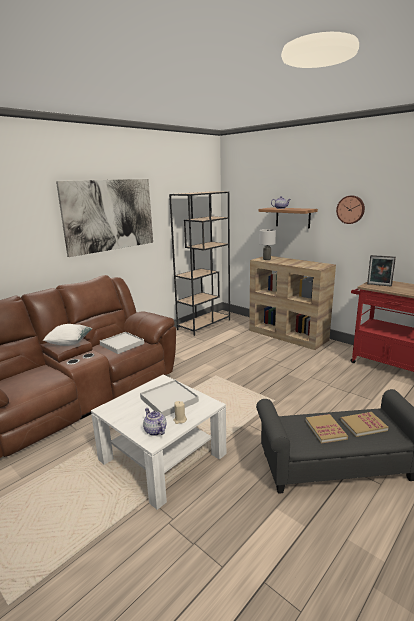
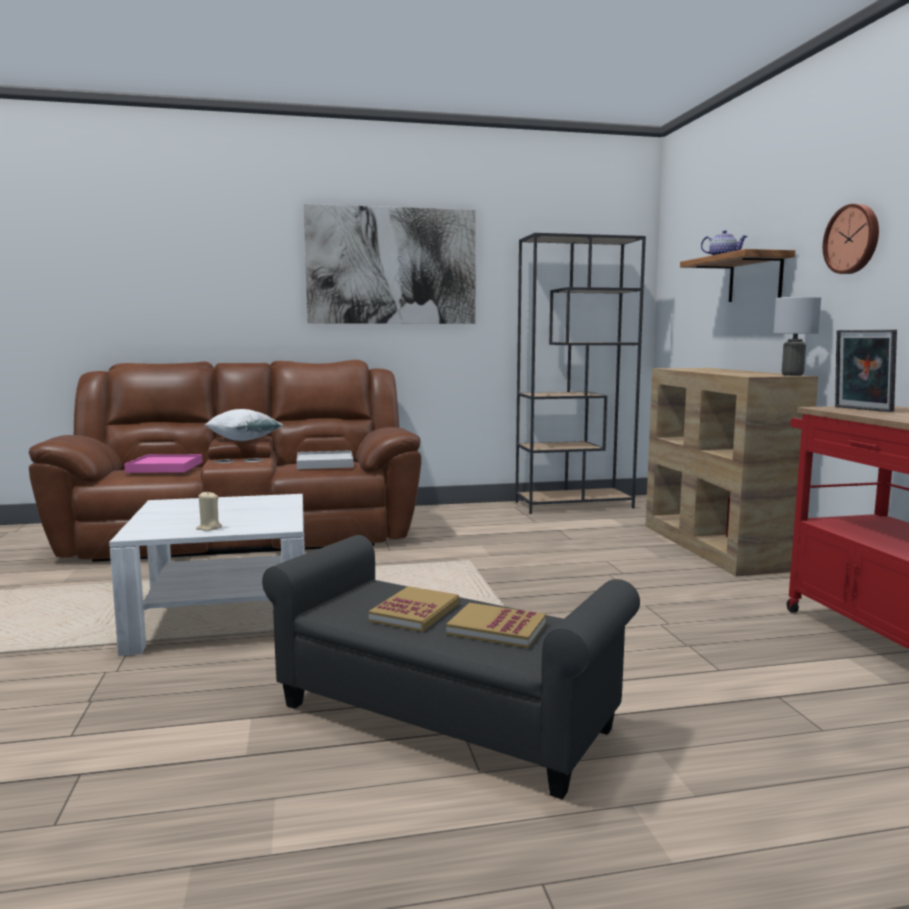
camera: 35 degrees right, 10 degrees down
white tray [140,380,199,416] -> none
teapot [143,408,166,436] -> none
white table lamp [259,229,276,260] -> white table lamp moved to [773,296,821,376]
none -> pink tray [124,454,203,473]

